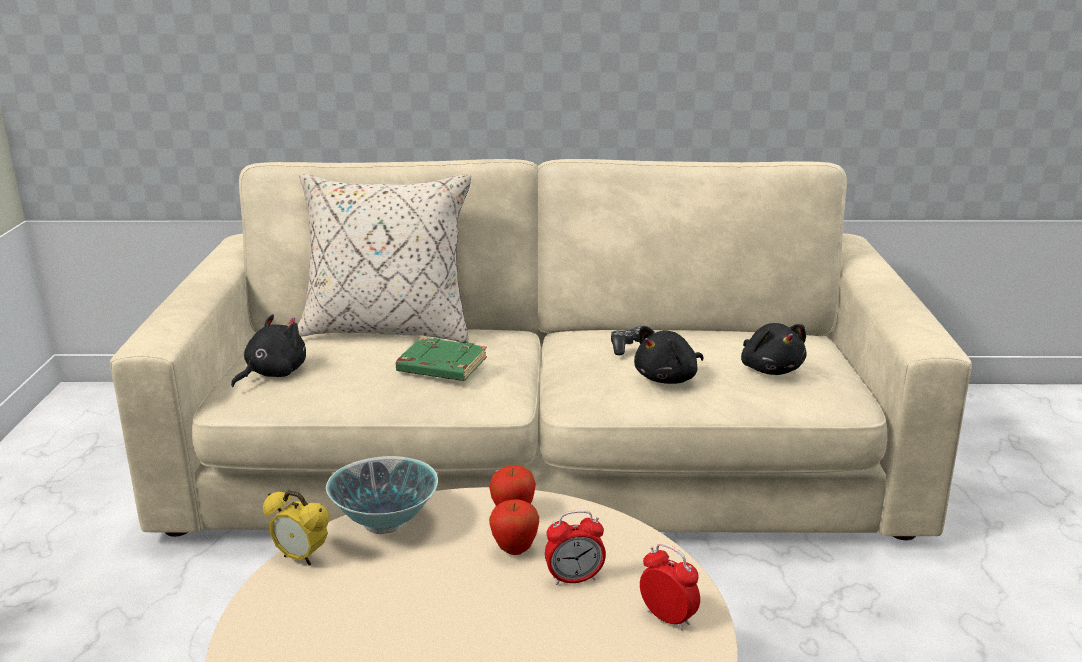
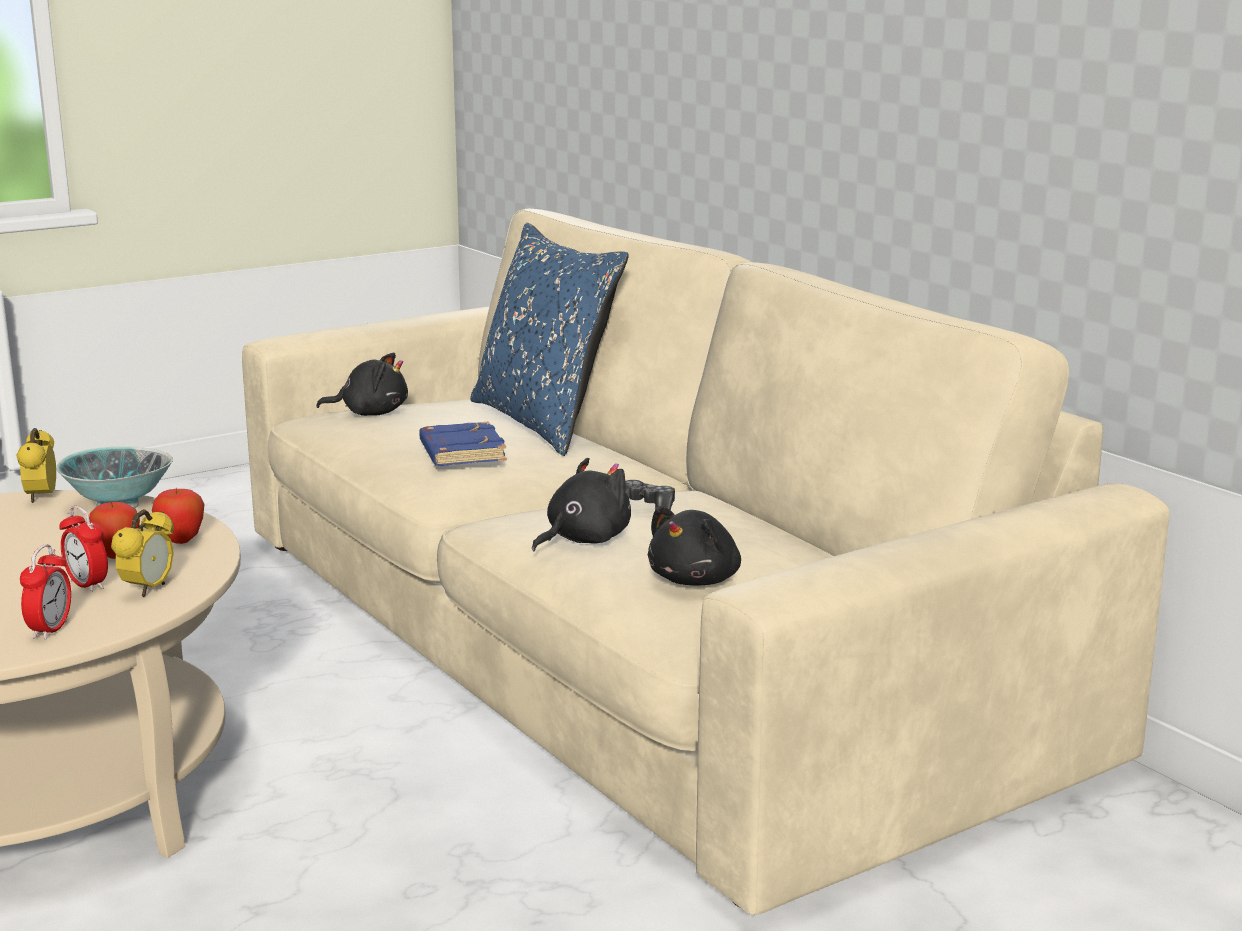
camera: 55 degrees right, 5 degrees down
beige pillow [298,174,471,343] -> blue pillow [470,223,629,456]
green book [396,337,487,381] -> blue book [419,421,507,466]
black plush toy [634,326,704,384] -> black plush toy turned 120 degrees clockwise [532,458,631,551]
none -> alarm clock [111,509,174,597]

